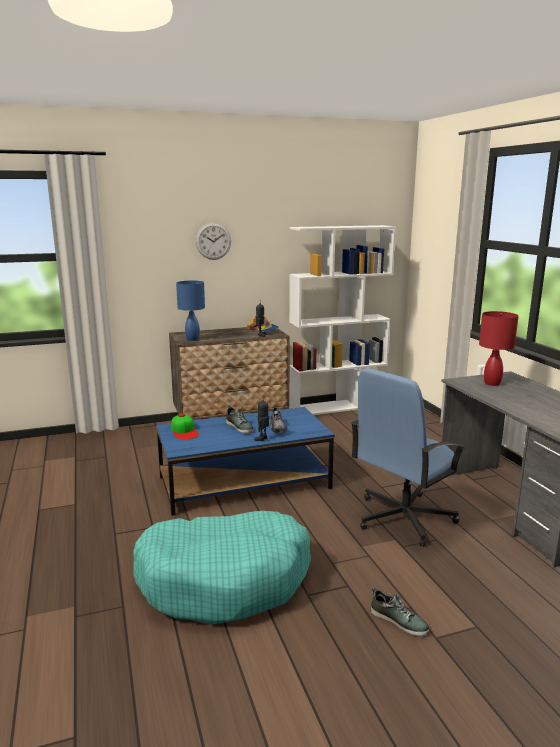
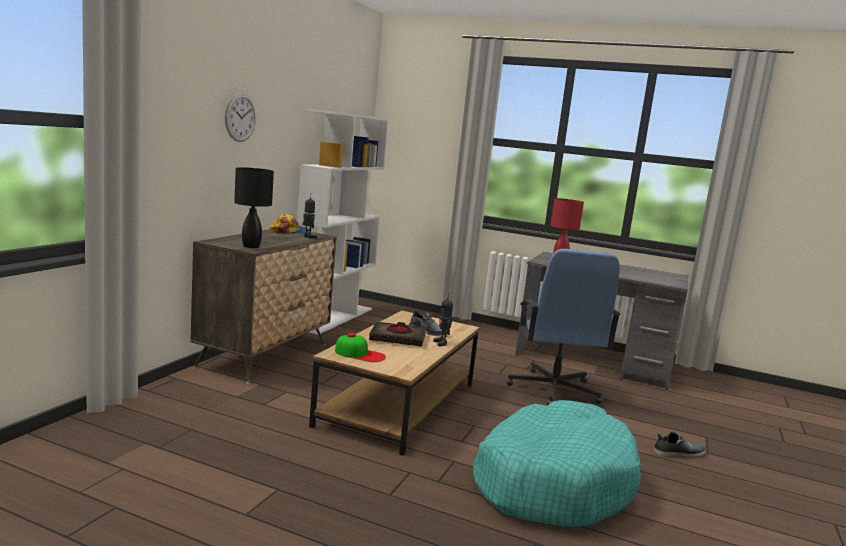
camera: 50 degrees left, 5 degrees down
blue coffee table [156,407,335,516] -> brown coffee table [309,310,480,456]
blue table lamp [176,281,205,341] -> black table lamp [234,167,274,248]
shoe [226,405,254,433] -> black book [369,322,426,347]

